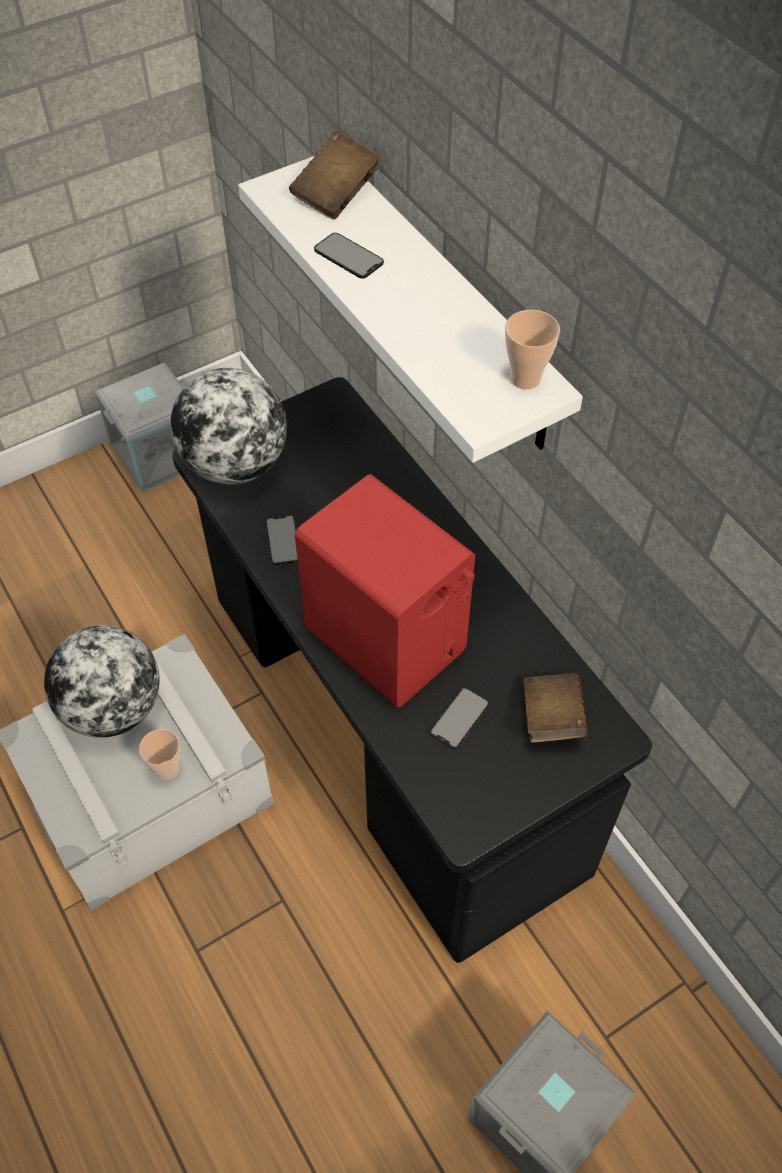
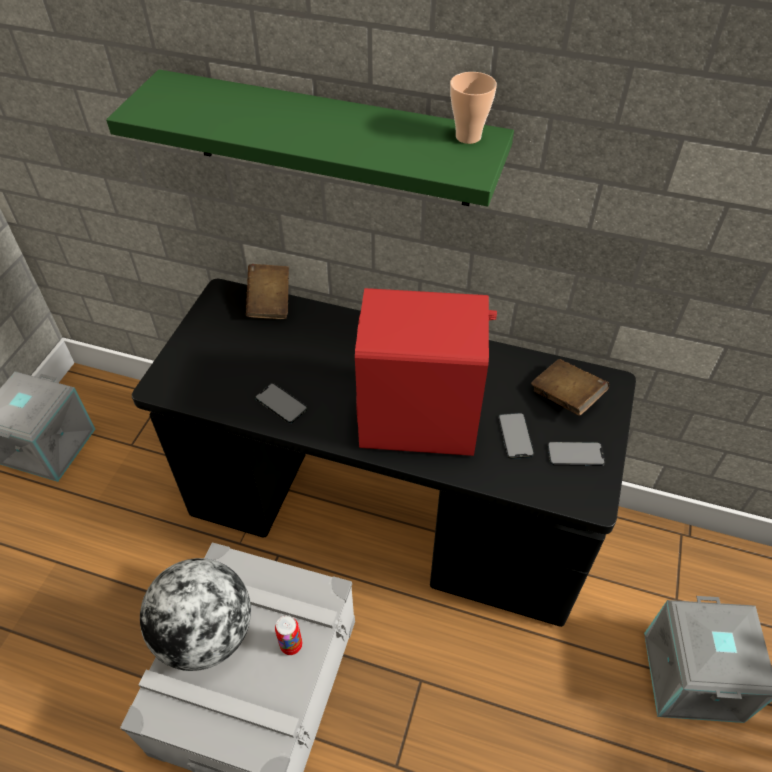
camera: 40 degrees left, 5 degrees down
cup [139,729,181,780] -> can [275,615,302,655]
globe [170,368,287,485] -> none
white shelf [238,156,583,463] -> green shelf [106,69,514,206]
brown book [289,131,381,219] -> brown book moved to [246,264,289,319]
phone [314,233,384,279] -> phone moved to [547,441,605,466]

